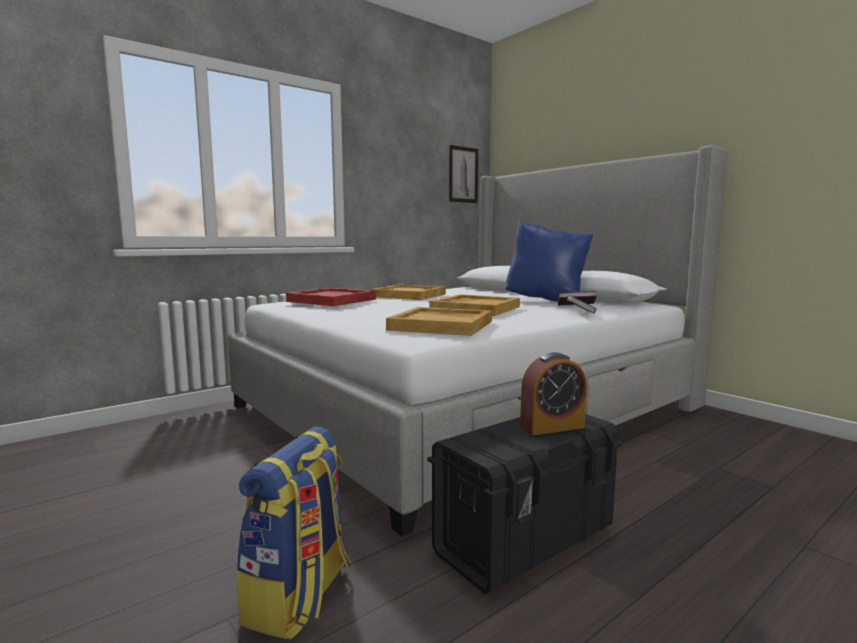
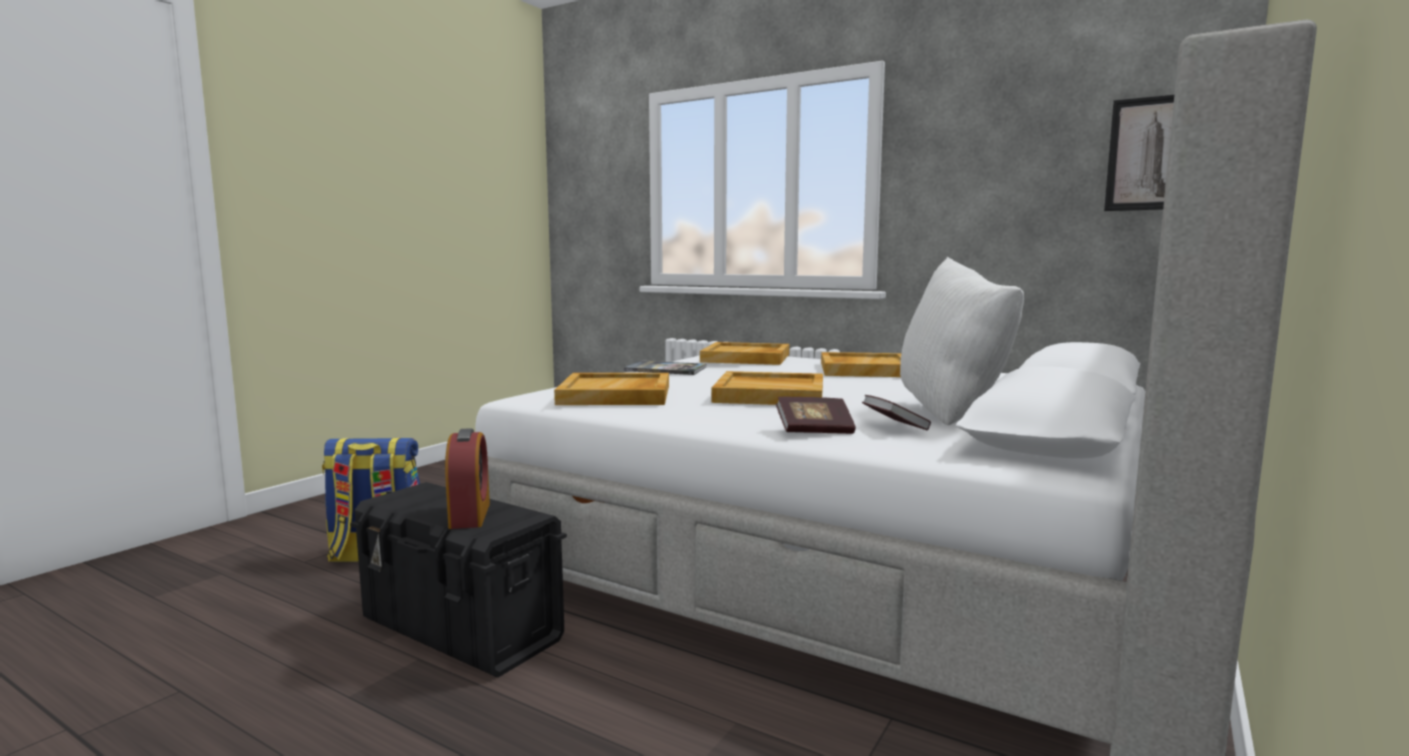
camera: 70 degrees right, 0 degrees up
red tray [286,288,376,306] -> beige tray [700,342,789,365]
blue pillow [505,221,593,302] -> white pillow [900,257,1024,425]
alarm clock [520,352,587,435] -> alarm clock turned 150 degrees counterclockwise [445,428,490,529]
none -> book [623,360,706,375]

